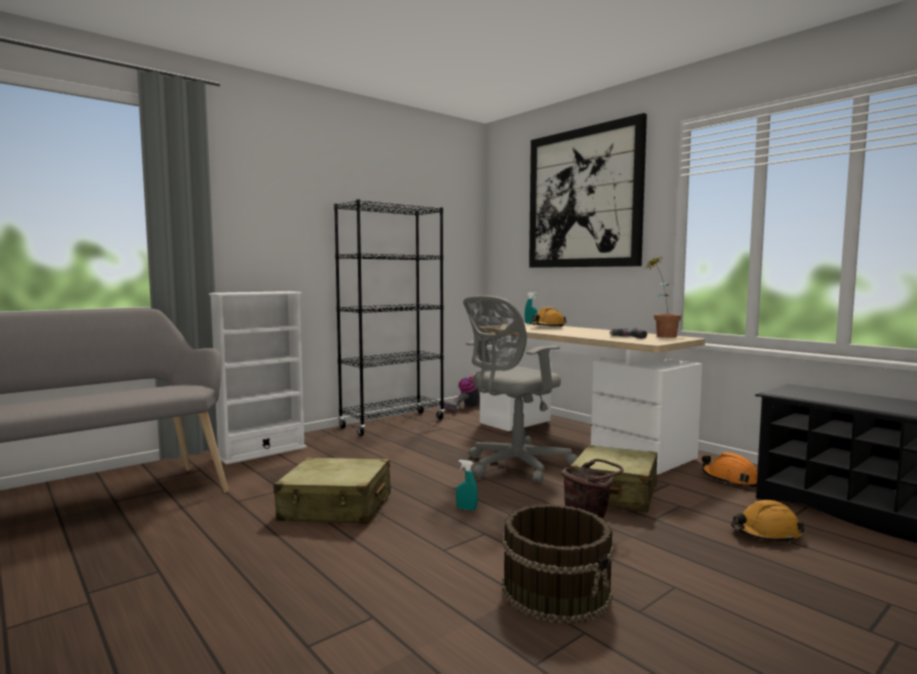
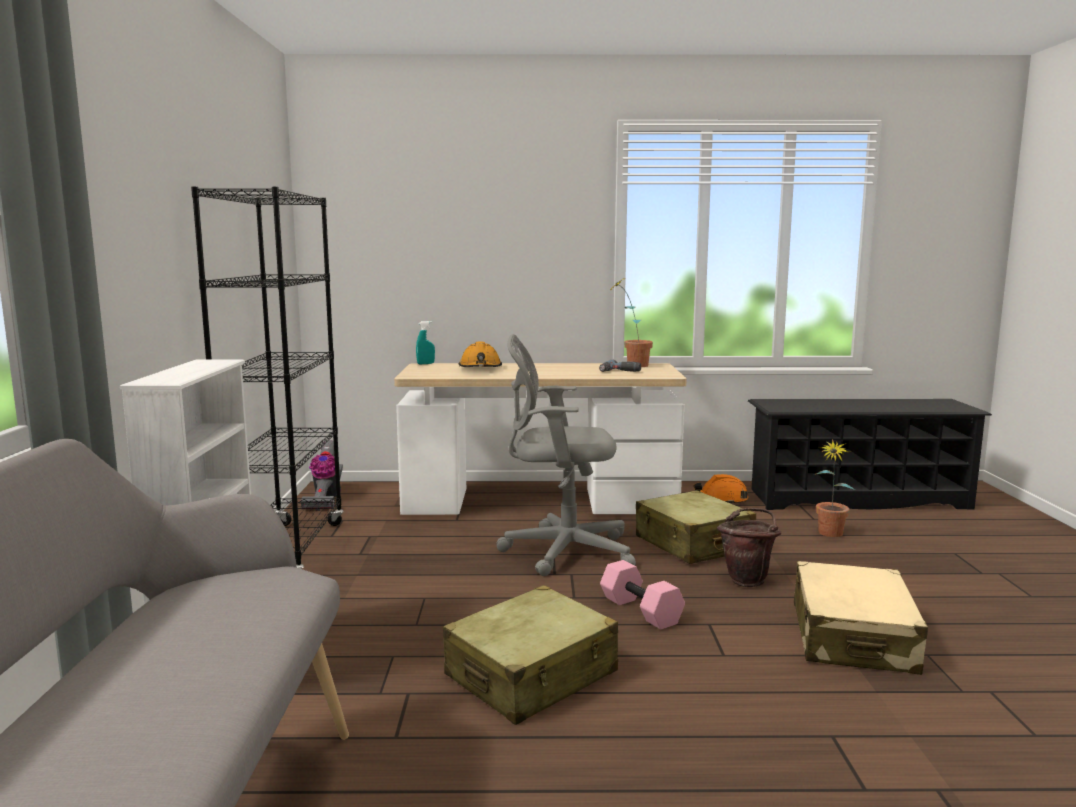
camera: 50 degrees left, 5 degrees up
turquoise spray bottle [456,460,478,510] -> pink dumbbell [600,560,685,629]
grey office chair [463,295,578,483] -> grey office chair turned 90 degrees clockwise [496,334,636,576]
brown bucket [502,504,614,624] -> beige suitcase [794,561,928,675]
picture [529,113,647,268] -> none
orange hard hat [731,500,805,543] -> potted plant [814,439,855,537]

